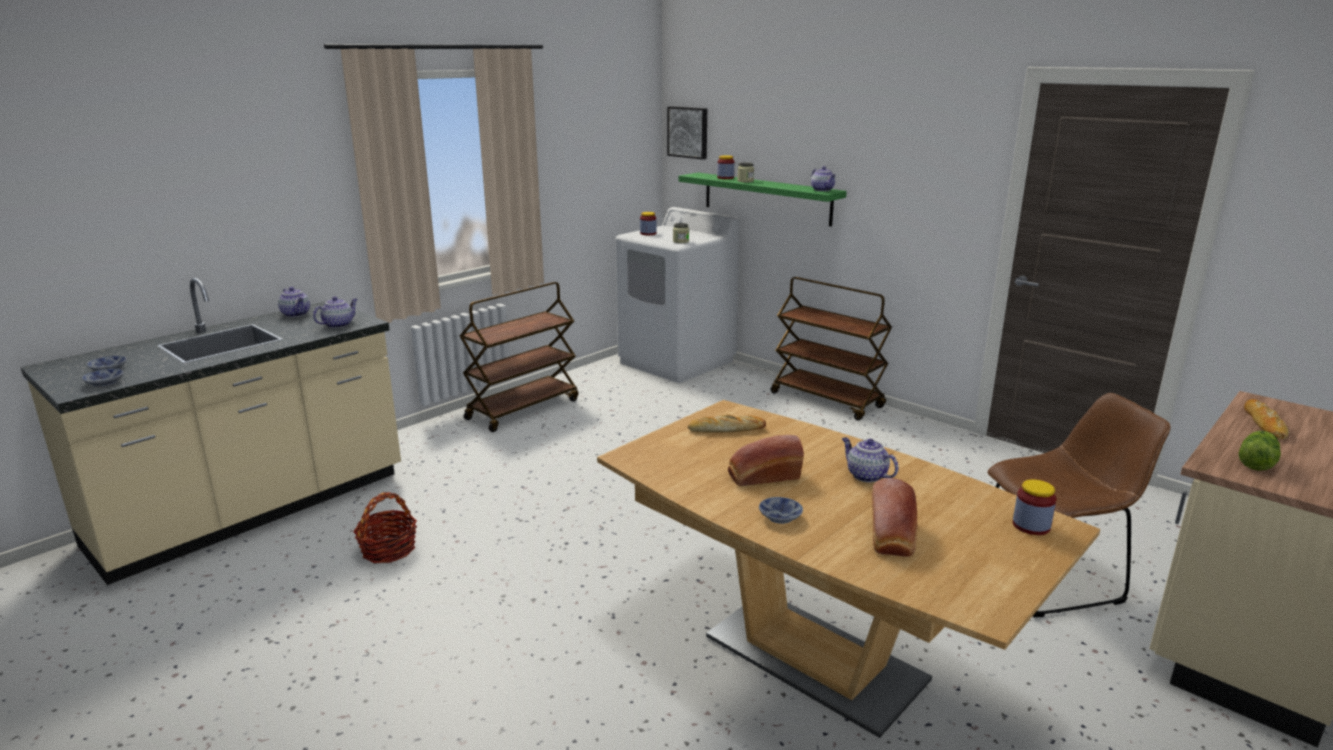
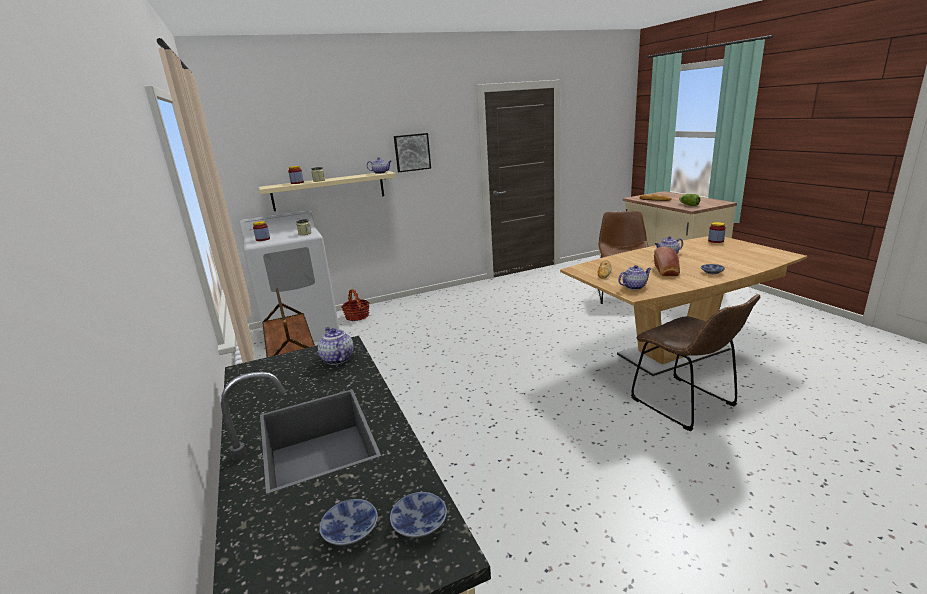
camera: 65 degrees left, 0 degrees up
teapot [278,287,310,317] -> teapot moved to [618,265,652,290]
basket [353,492,417,563] -> basket moved to [341,289,370,321]
picture [667,106,707,160] -> picture moved to [394,133,431,172]
green shelf [679,173,847,226] -> beige shelf [258,171,396,211]
brown cart [770,277,892,421] -> none
bread [872,478,917,557] -> none
none -> brown chair [631,294,760,431]

